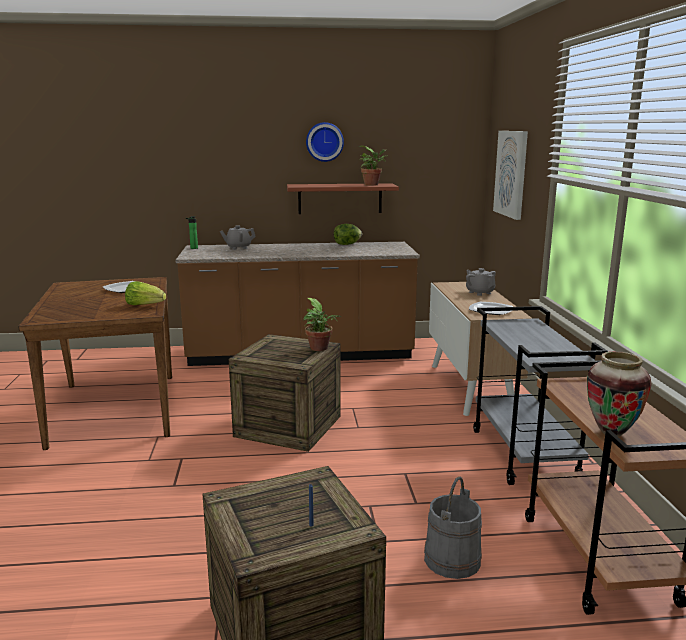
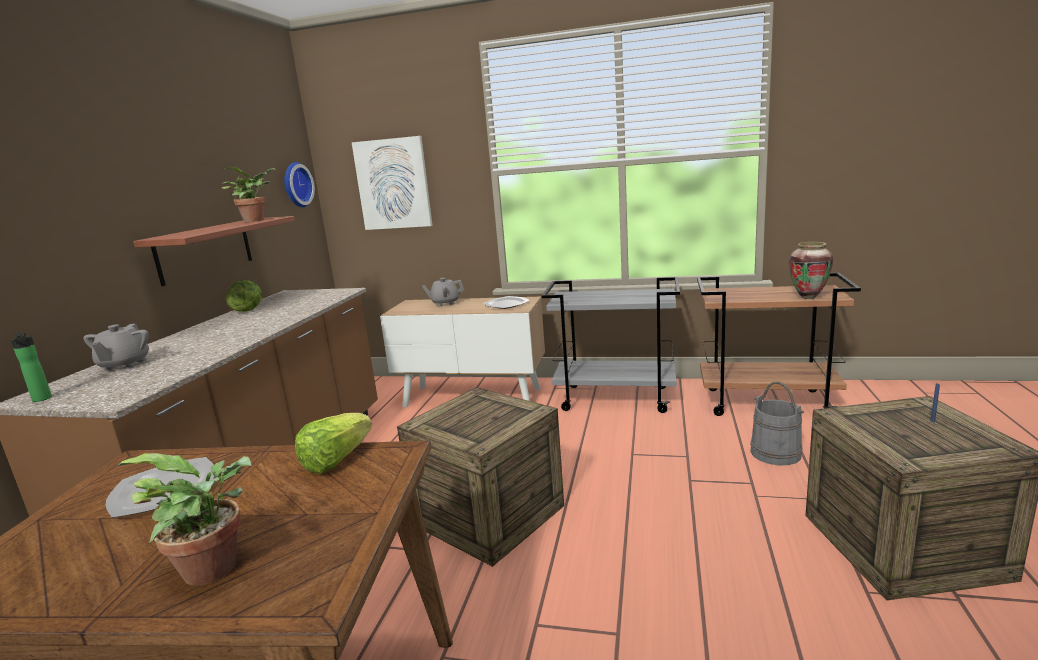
camera: 70 degrees left, 0 degrees up
potted plant [303,298,341,351] -> potted plant moved to [117,453,252,586]
wall clock [306,122,344,162] -> wall clock moved to [284,162,315,207]

